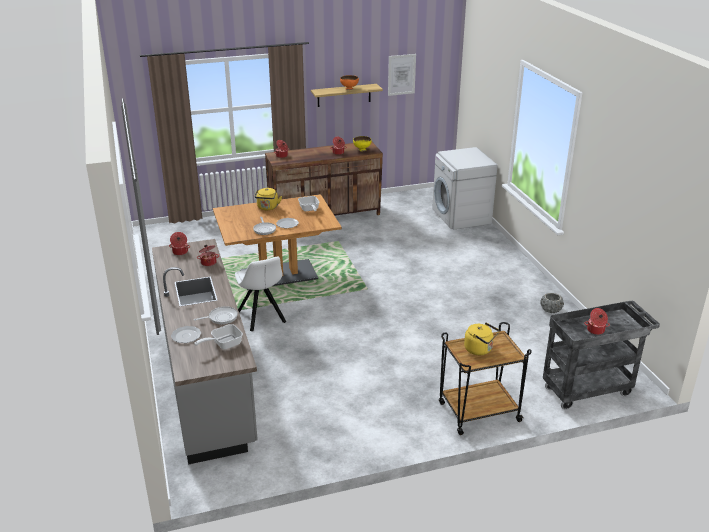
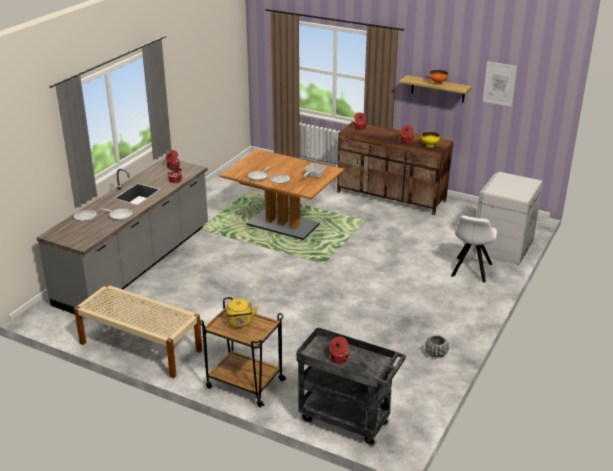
camera: 45 degrees right, 0 degrees up
frying pan [194,324,243,349] -> none
white chair [235,257,286,331] -> white chair moved to [451,215,497,282]
yellow kettle [254,188,282,210] -> none
none -> beige bench [74,284,202,379]

